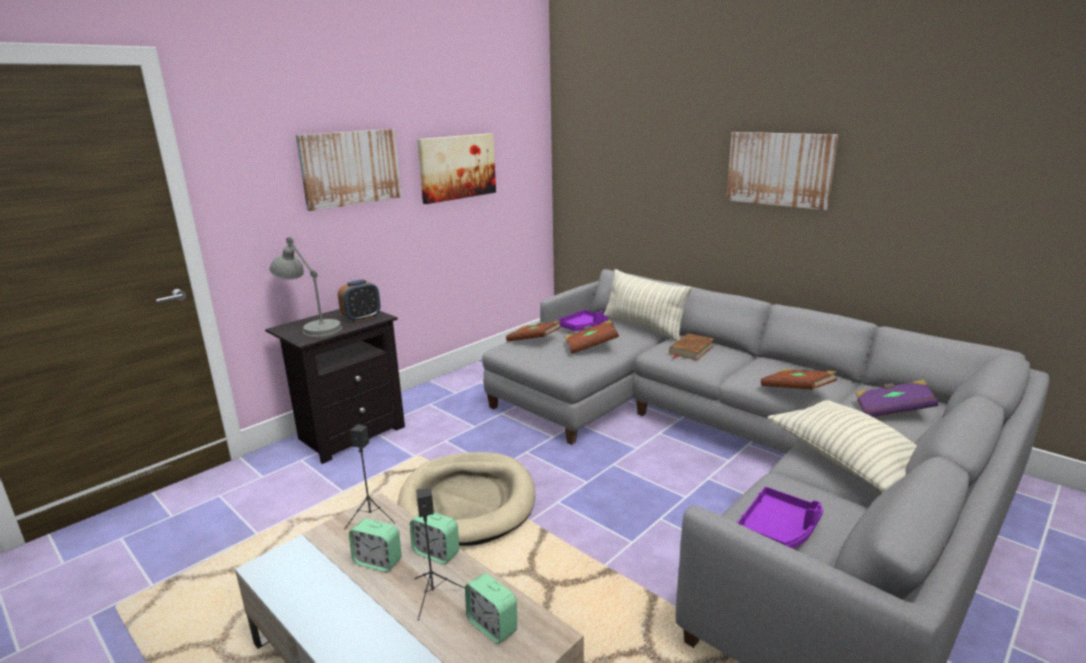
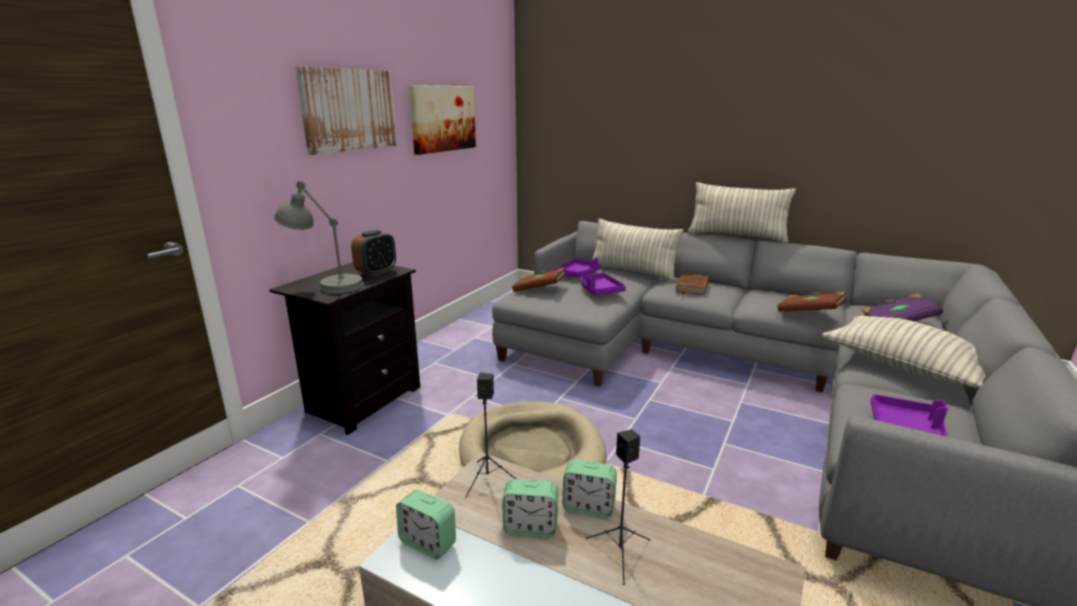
camera: 15 degrees left, 0 degrees up
alarm clock [465,573,517,644] -> alarm clock moved to [396,489,456,559]
brown book [565,320,619,354] -> purple tray [581,273,626,295]
picture [726,132,838,210] -> none
none -> pillow [688,182,796,243]

